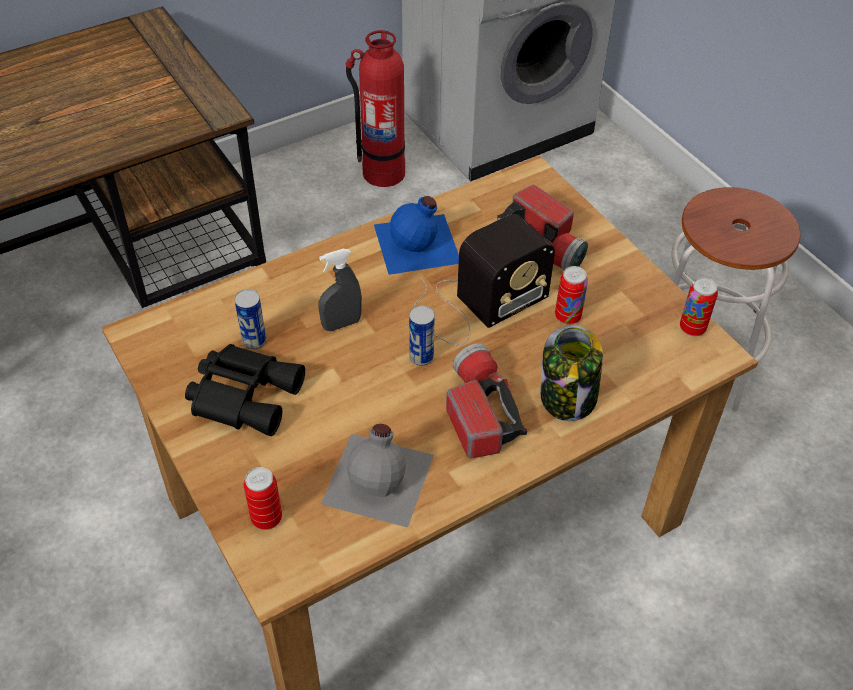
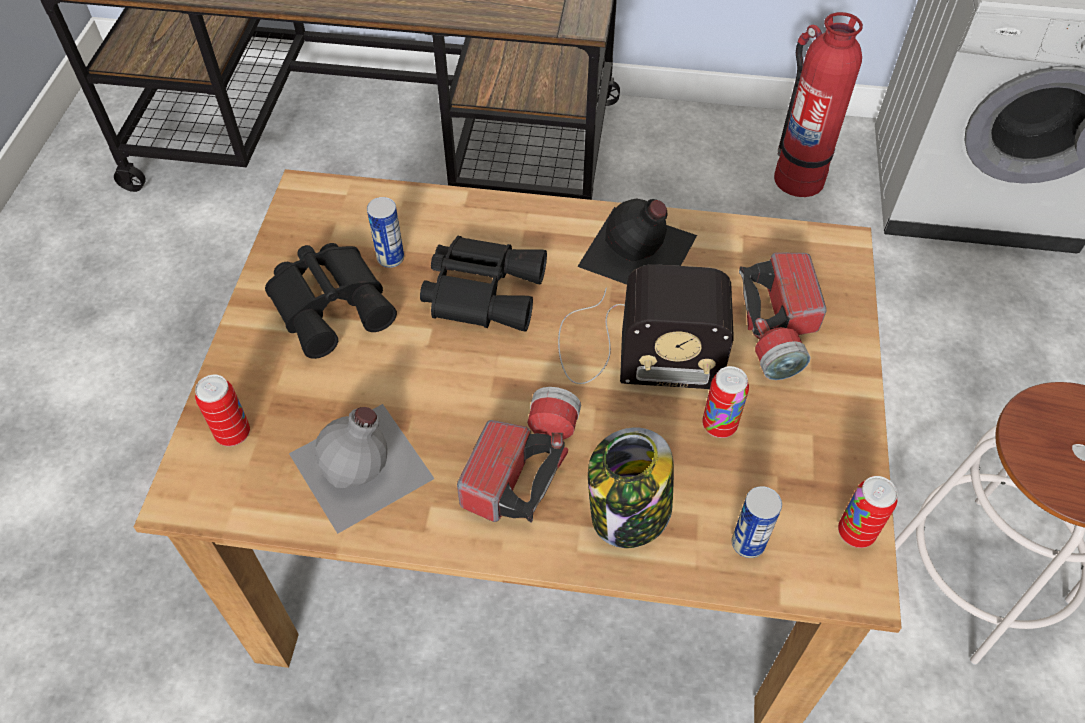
camera: 40 degrees right, 5 degrees up
grey spray bottle [318,249,362,331] -> black binoculars [420,236,547,332]
blue bottle [374,196,459,275] -> black bottle [577,199,697,285]
can [409,306,435,366] -> can moved to [732,486,782,558]

